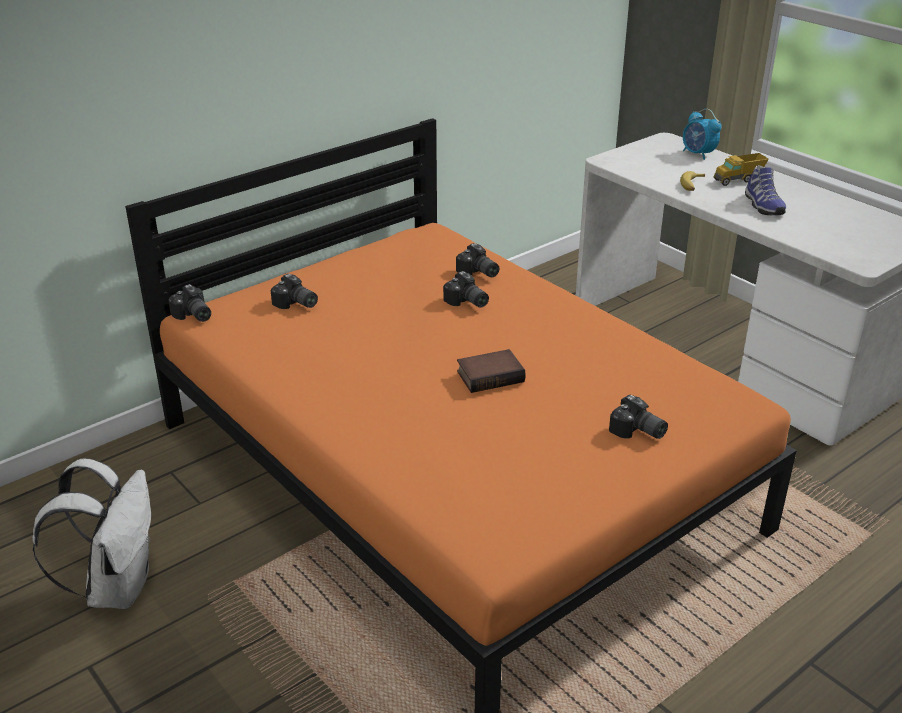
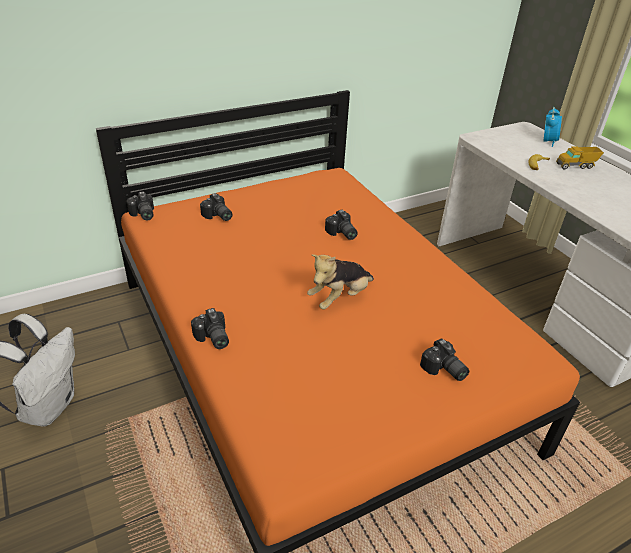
camera: 10 degrees right, 5 degrees up
camera [456,243,499,277] -> camera moved to [191,308,229,349]
book [457,349,526,393] -> plush toy [307,254,374,310]
alarm clock [683,109,722,160] -> alarm clock turned 135 degrees counterclockwise [544,107,562,147]
shoe [745,165,786,215] -> none

